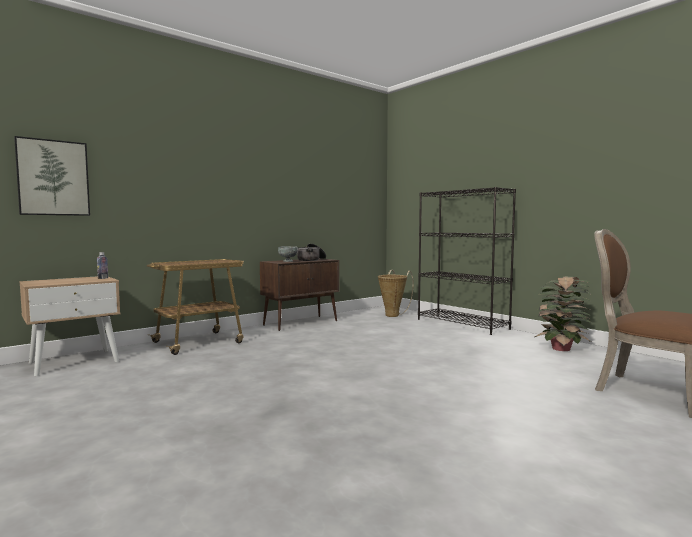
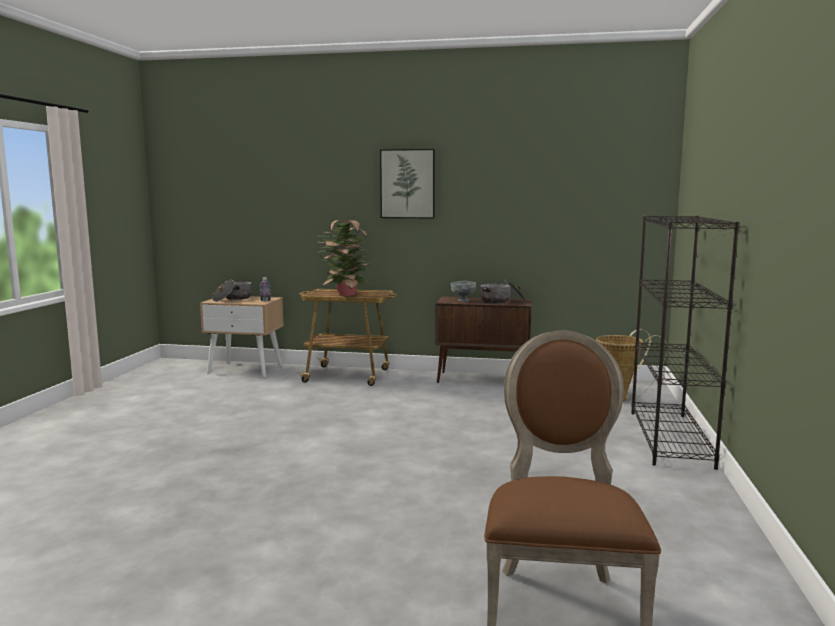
camera: 50 degrees right, 5 degrees up
picture [14,136,90,216] -> picture moved to [380,149,435,218]
potted plant [535,277,593,351] -> potted plant moved to [317,220,368,296]
none -> cooking pot [212,280,252,302]

